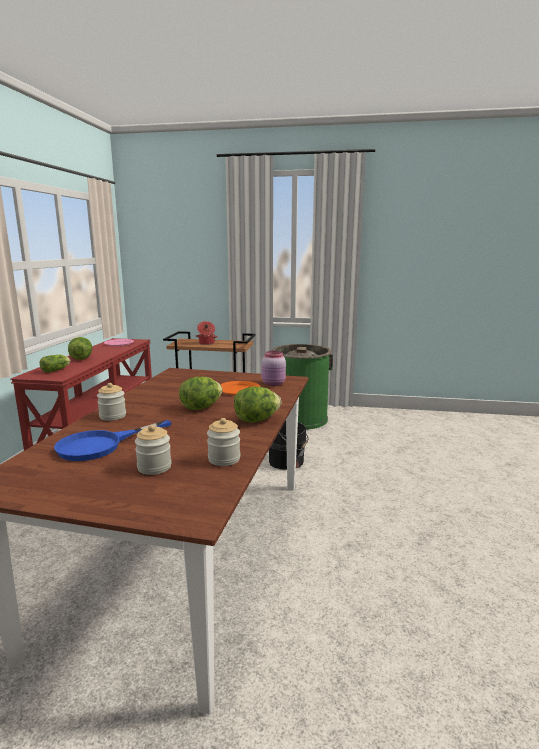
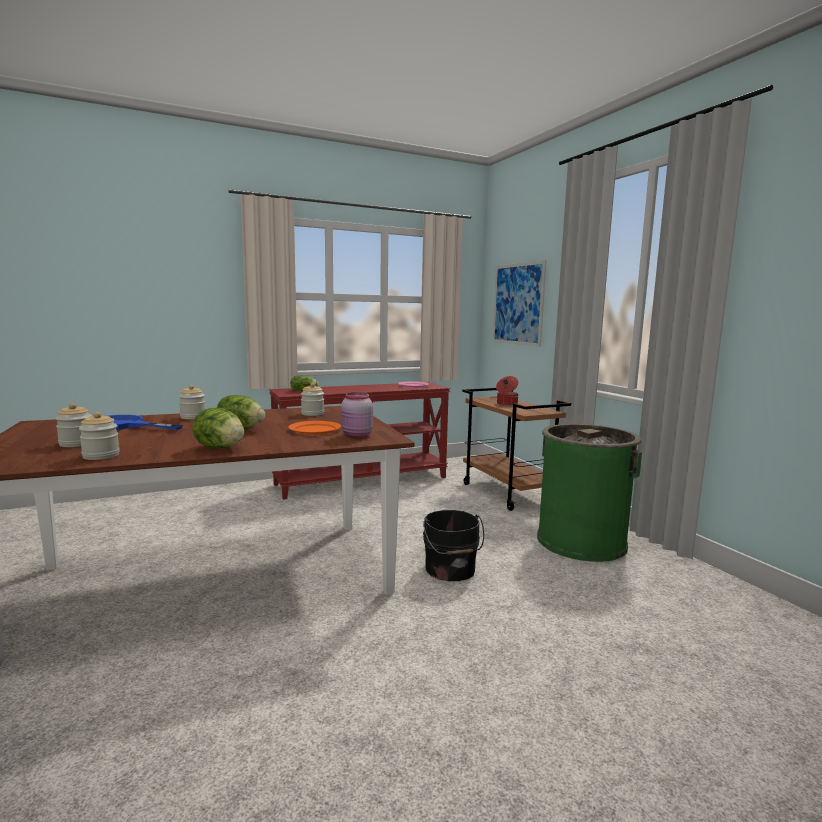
camera: 55 degrees right, 5 degrees down
lettuce [68,337,92,360] -> none
none -> jar [301,383,324,416]
none -> picture [492,260,547,347]

